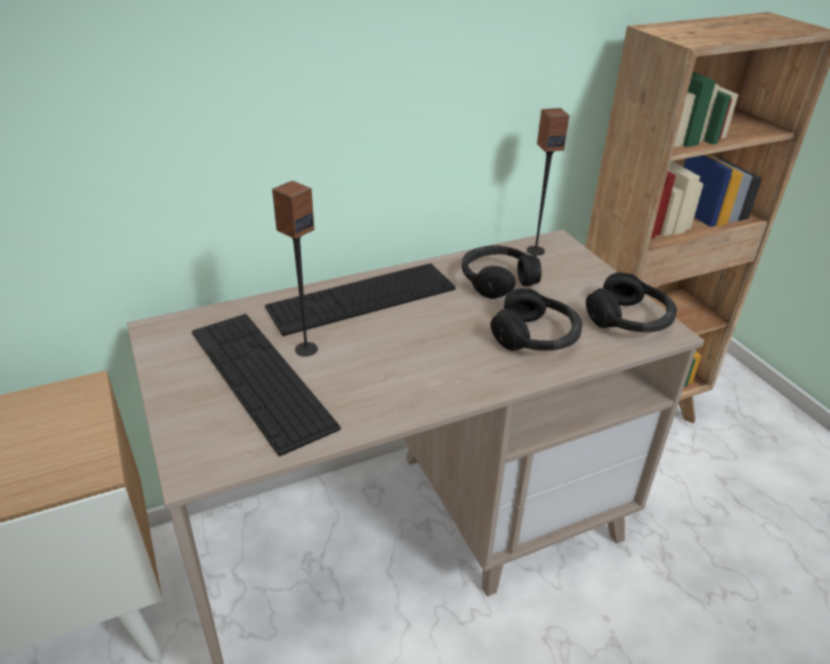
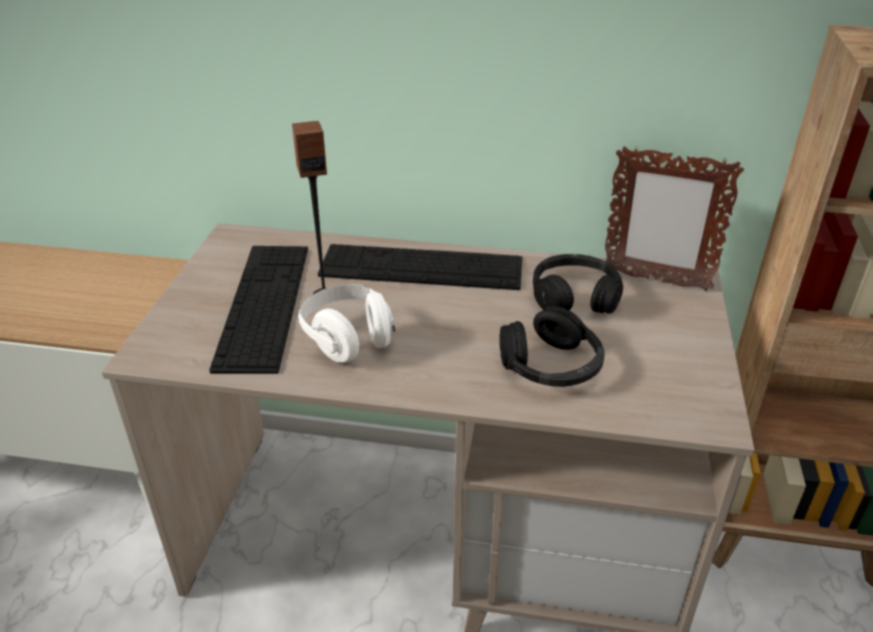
camera: 35 degrees right, 0 degrees up
speaker [527,108,569,256] -> picture frame [605,146,744,291]
black headphones [586,272,677,332] -> none
none -> white headphones [298,284,395,363]

